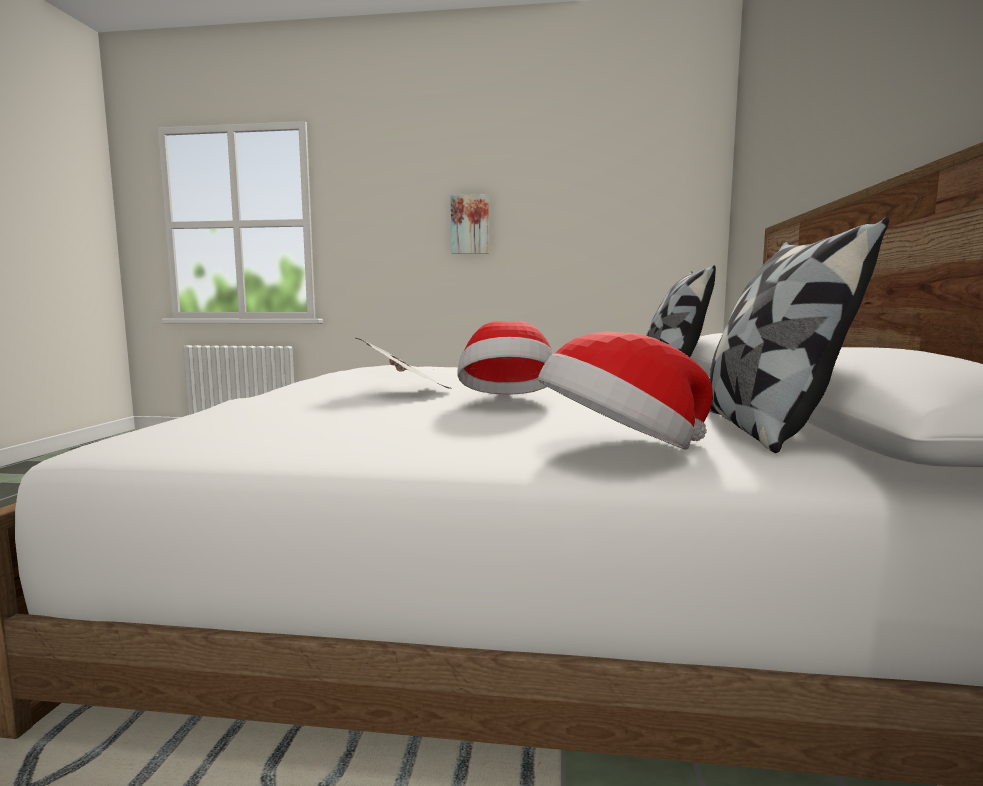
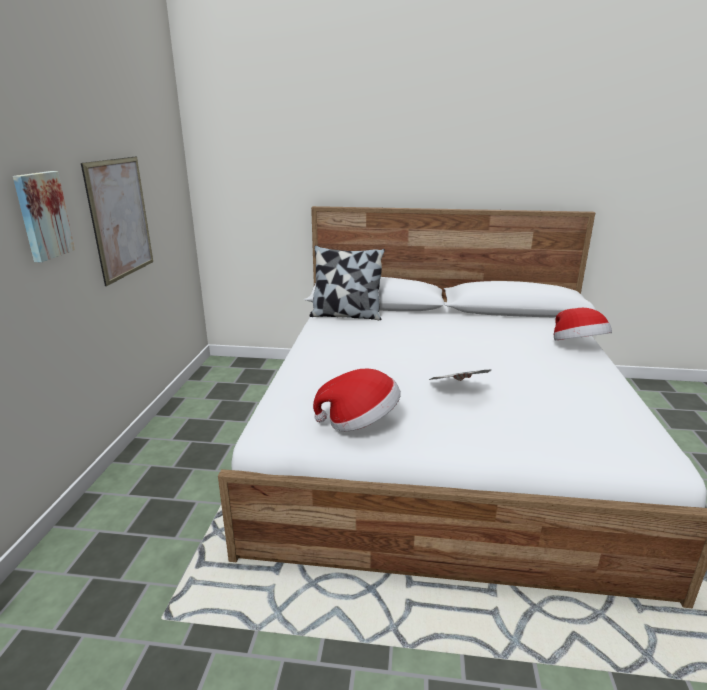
camera: 90 degrees left, 15 degrees up
hat [457,321,554,395] -> hat moved to [313,369,401,431]
pillow [709,217,889,453] -> none
none -> picture [81,157,153,286]

